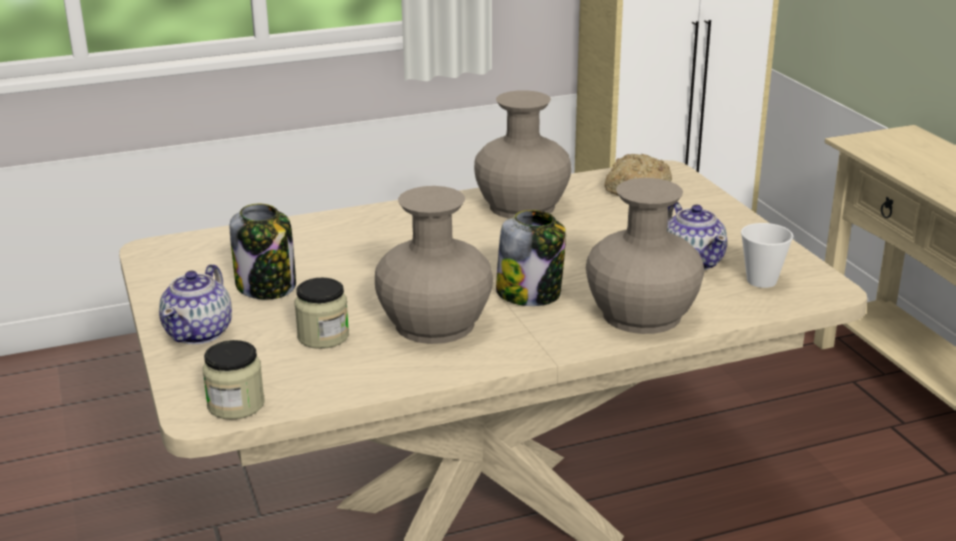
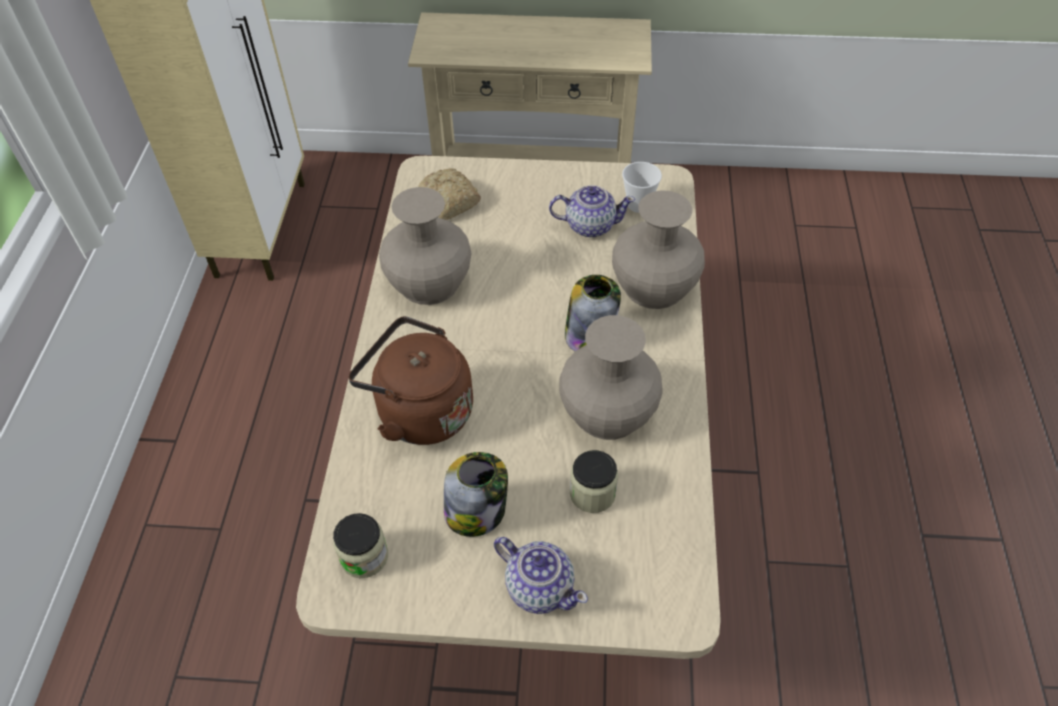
camera: 65 degrees left, 25 degrees up
jar [202,340,265,420] -> jar moved to [333,513,388,578]
none -> brown kettle [348,316,473,445]

